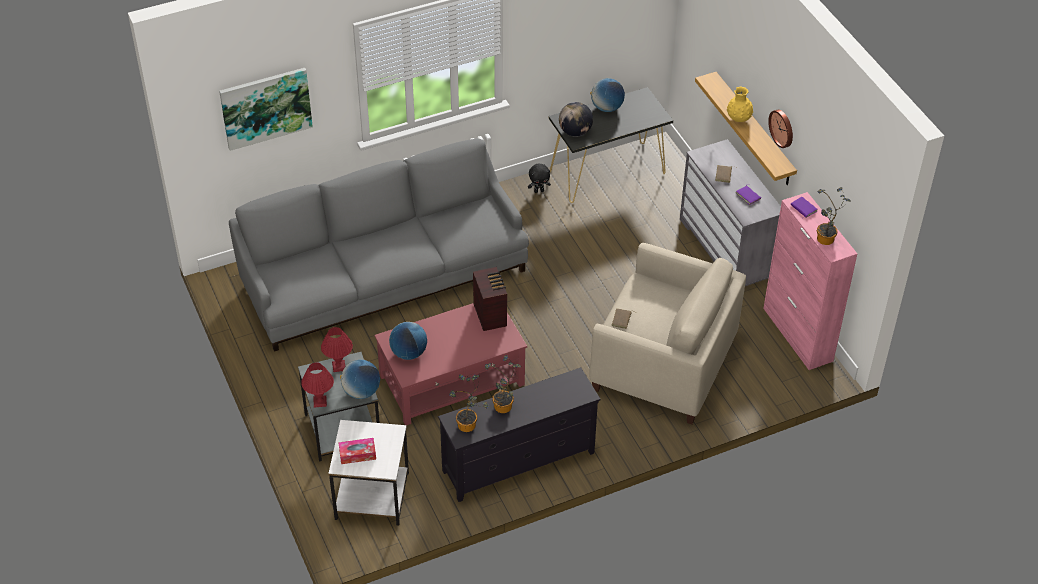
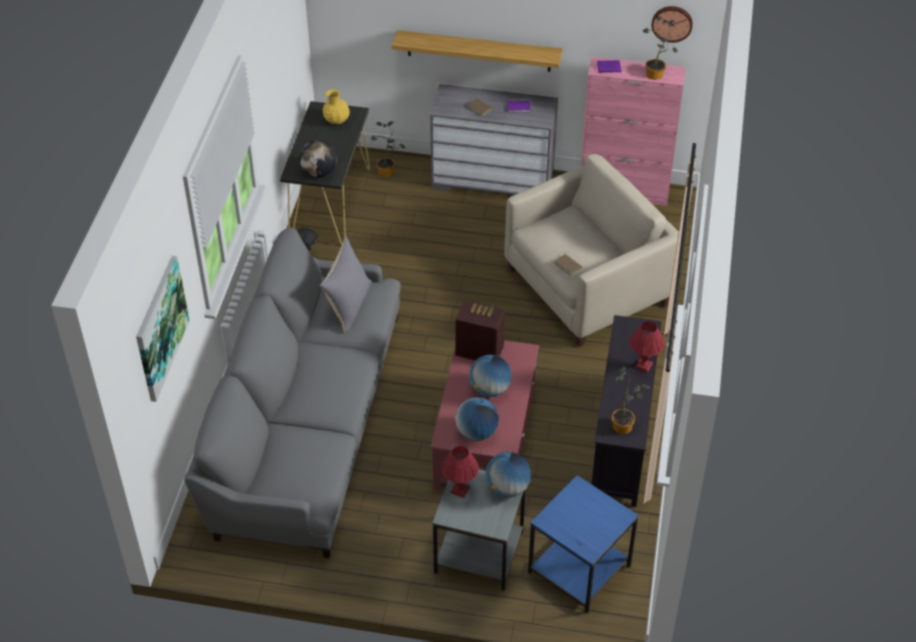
camera: 55 degrees left, 0 degrees up
red table lamp [301,362,334,408] -> red table lamp moved to [629,321,665,373]
white side table [328,420,409,526] -> blue side table [528,475,639,613]
tissue box [338,438,376,464] -> none
potted plant [485,355,521,413] -> potted plant moved to [371,121,405,177]
globe [590,78,625,112] -> globe moved to [469,355,512,397]
yellow vase [727,86,753,122] -> yellow vase moved to [322,89,350,124]
wall clock [768,110,793,148] -> wall clock moved to [652,6,693,43]
none -> grey pillow [320,236,372,333]

